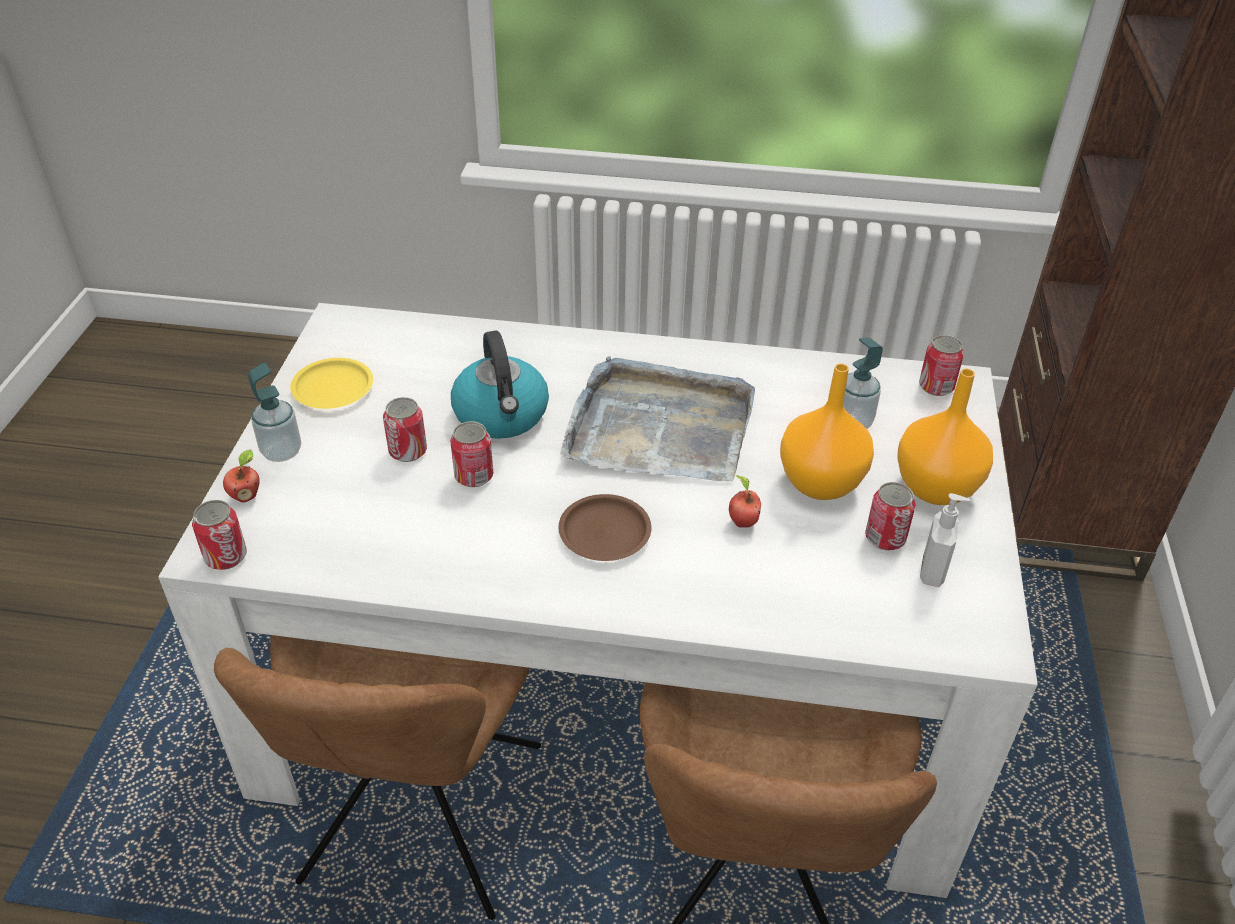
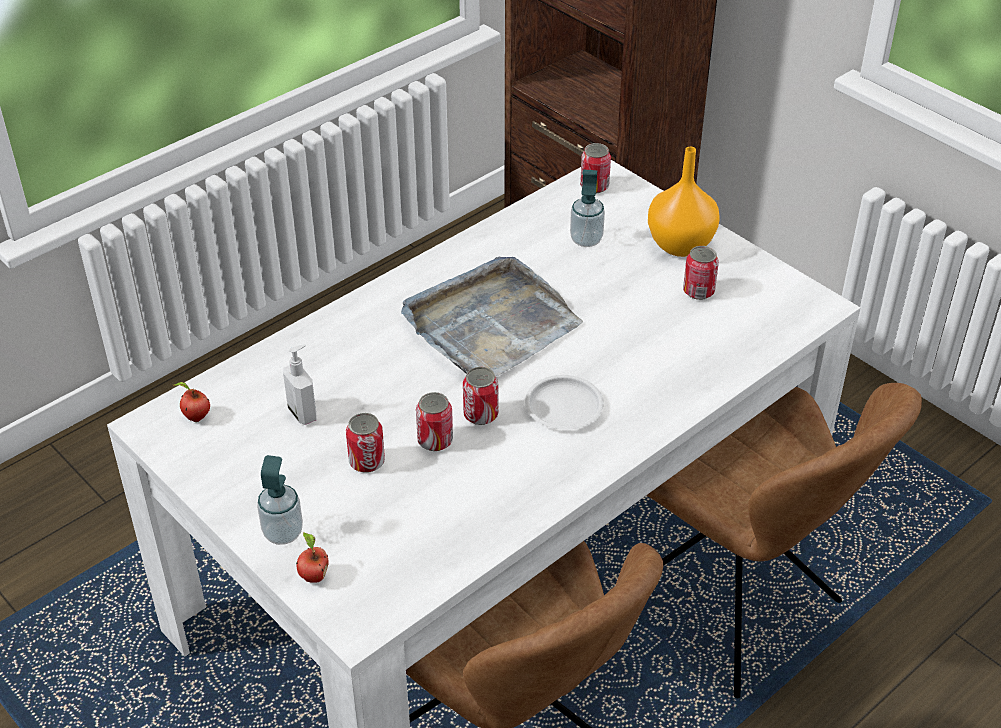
camera: 50 degrees left, 0 degrees up
can [192,500,247,570] -> can moved to [463,367,498,425]
yellow plate [290,358,373,409] -> none
kettle [451,331,549,439] -> none
brown plate [558,494,652,561] -> white plate [525,375,604,430]
apple [729,475,761,528] -> apple moved to [174,382,210,422]
orange vase [780,364,874,500] -> none
soap dispenser [920,493,971,587] -> soap dispenser moved to [283,344,316,425]

